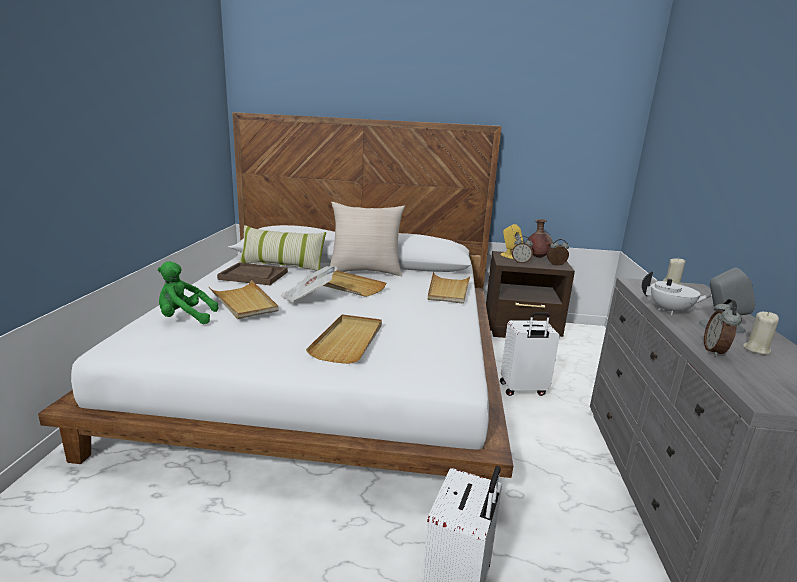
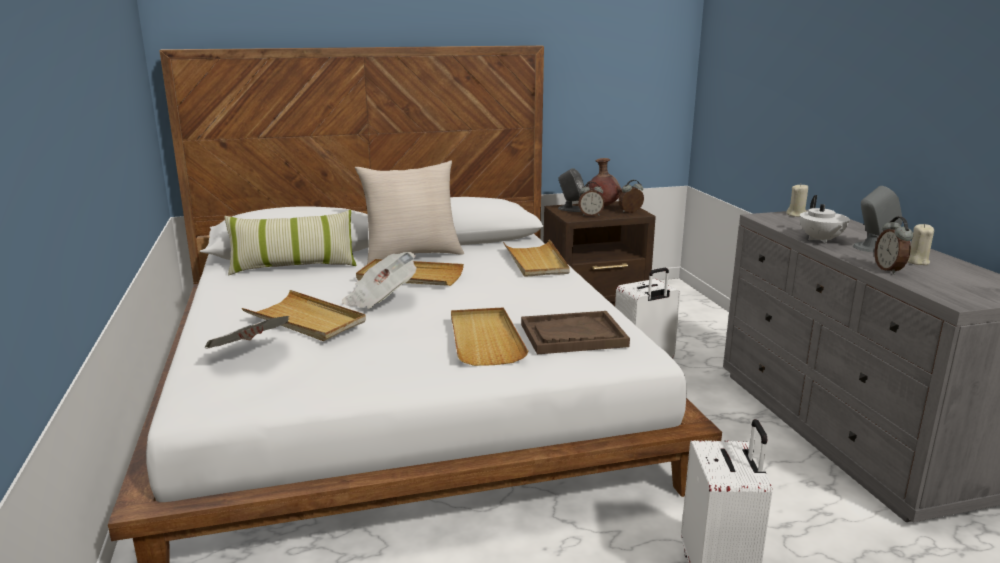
camera: 20 degrees left, 0 degrees up
green plush toy [158,261,218,324] -> newspaper [205,316,290,349]
brown tray [217,262,288,285] -> brown tray moved to [521,311,630,354]
yellow speaker [500,224,523,259] -> grey speaker [558,168,584,212]
white teapot [642,271,712,315] -> white teapot turned 90 degrees clockwise [800,195,850,244]

